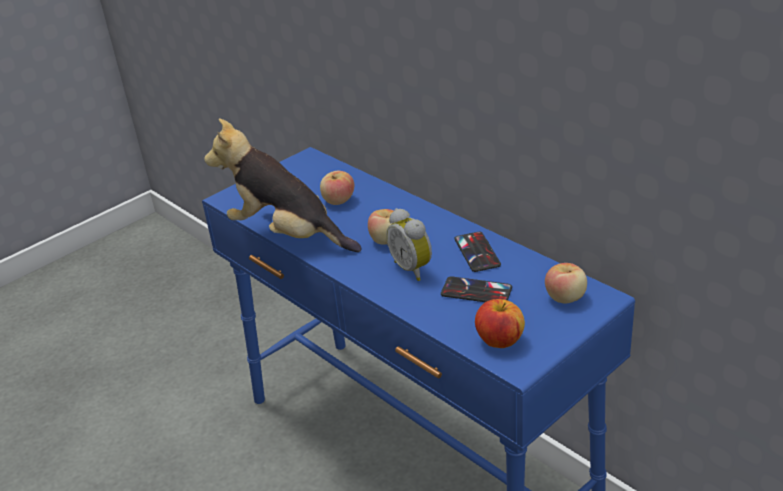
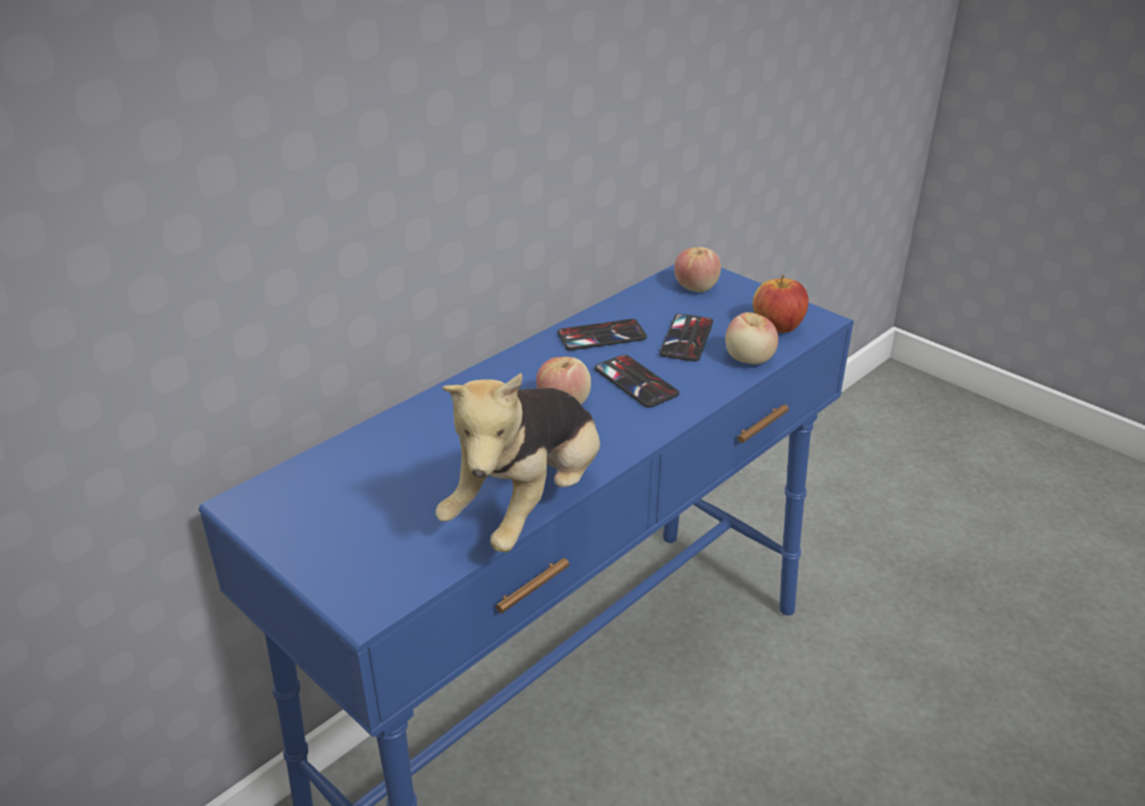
camera: 95 degrees left, 0 degrees up
apple [320,171,354,205] -> apple moved to [725,312,778,364]
alarm clock [386,208,432,281] -> phone [594,354,679,408]

